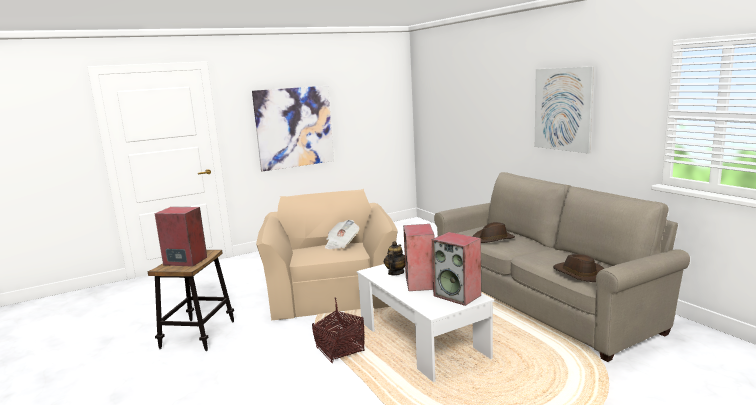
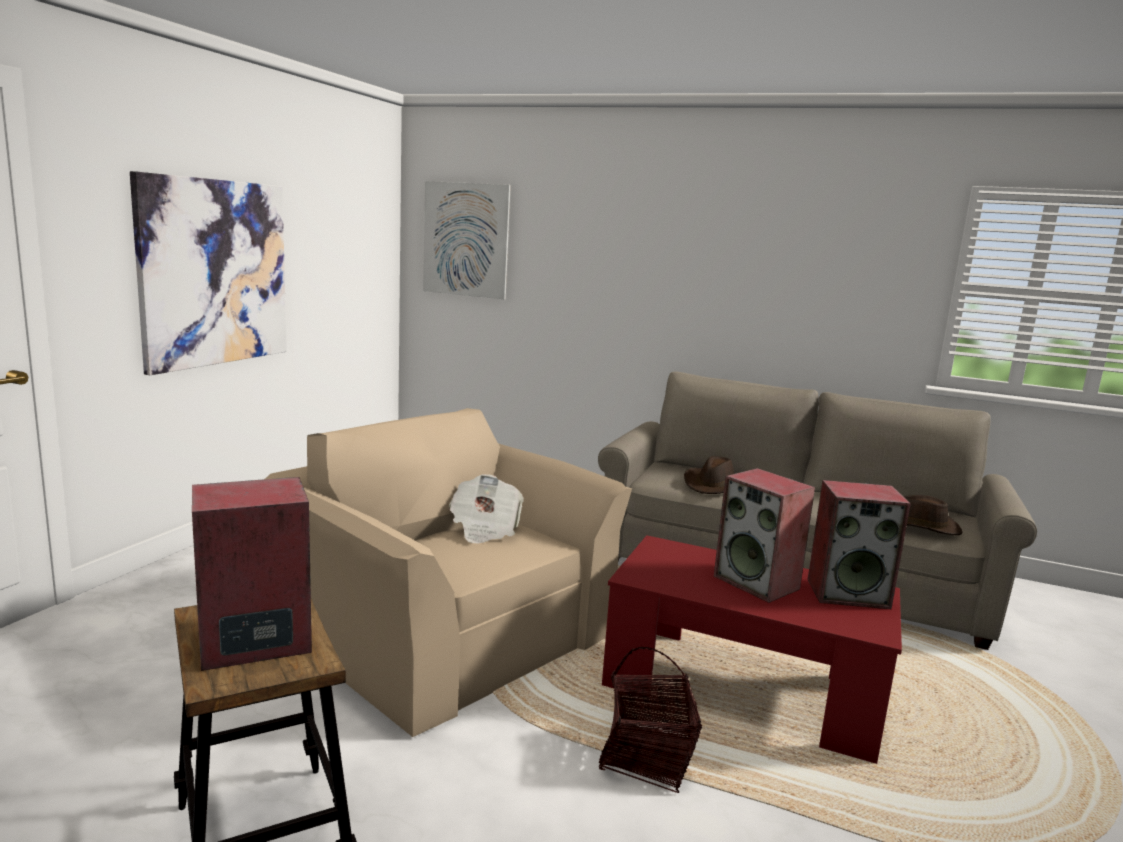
camera: 40 degrees left, 0 degrees up
white coffee table [357,264,494,382] -> red coffee table [602,535,902,764]
teapot [384,241,405,275] -> none
picture [535,66,594,154] -> picture moved to [423,181,511,299]

